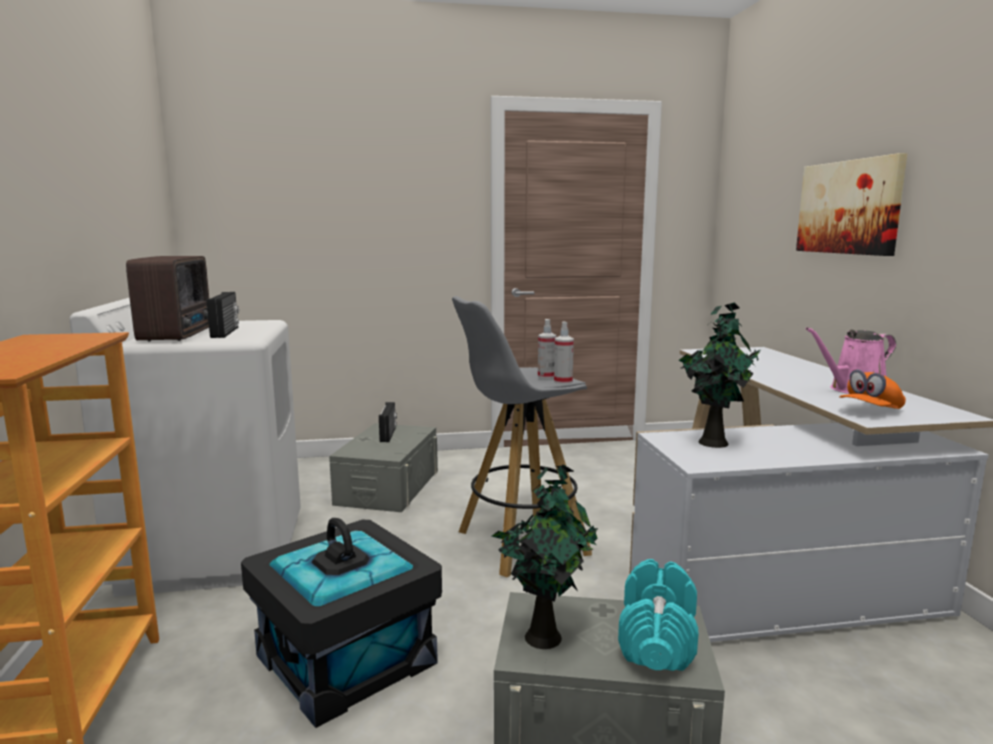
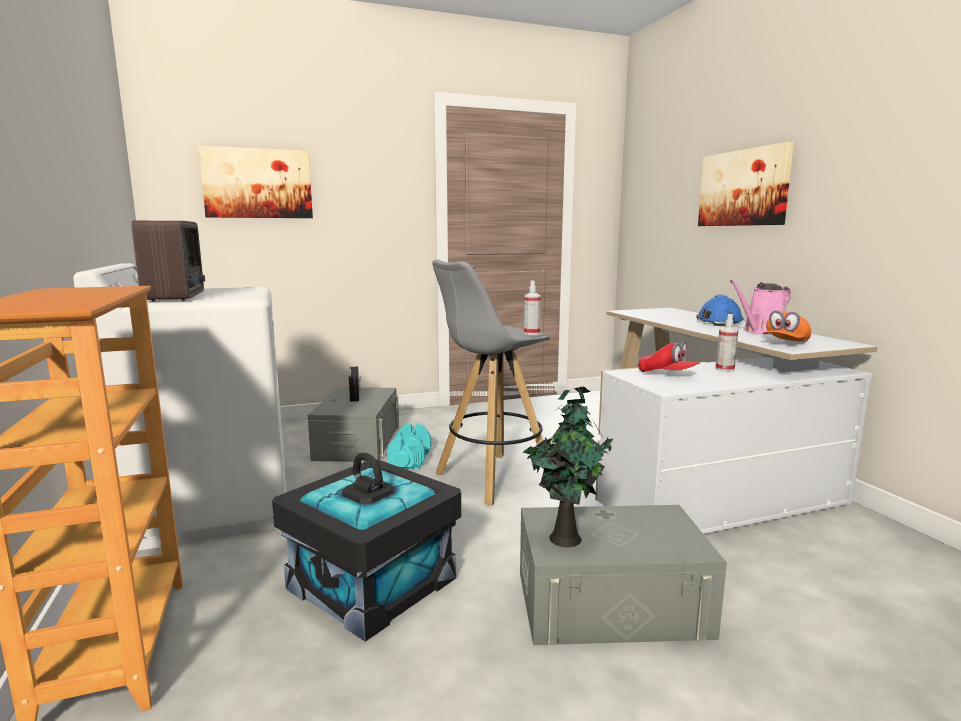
camera: 10 degrees left, 0 degrees up
radio [207,292,239,338] -> none
spray bottle [538,319,556,379] -> spray bottle moved to [716,314,739,372]
turquoise dumbbell [618,559,698,671] -> turquoise dumbbell moved to [387,423,431,469]
potted plant [679,302,760,448] -> red cap [638,341,700,372]
none -> picture [198,146,313,218]
none -> blue hard hat [696,295,744,326]

